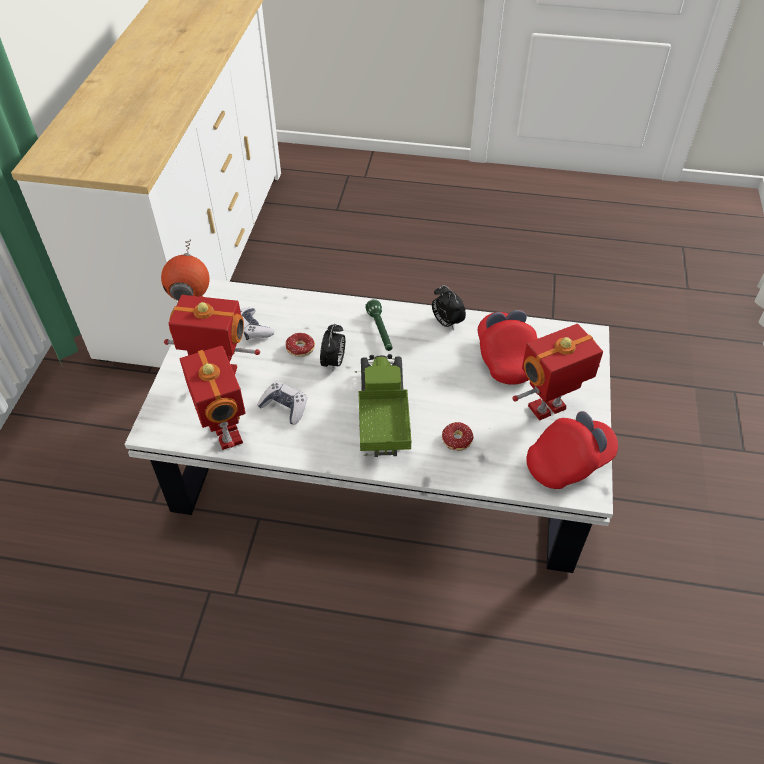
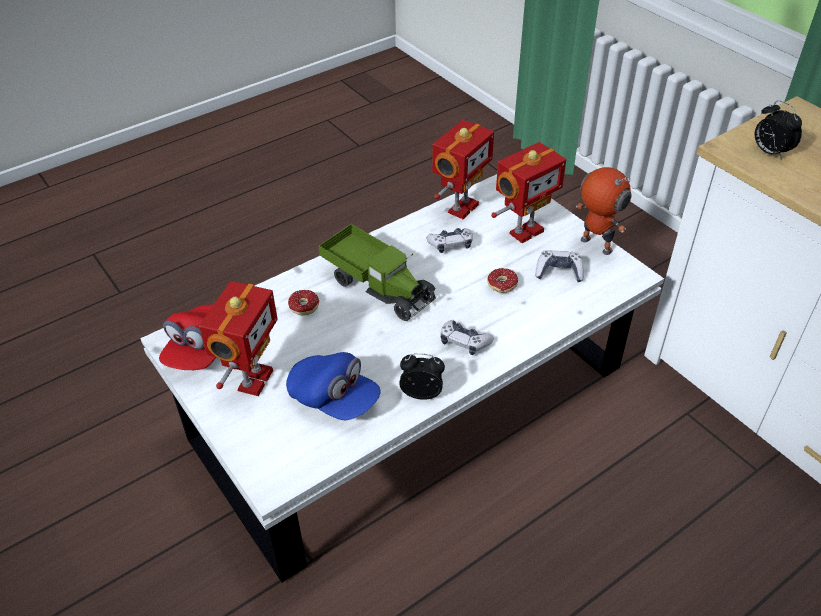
camera: 135 degrees right, 5 degrees down
toy robot [180,346,246,450] -> toy robot turned 75 degrees counterclockwise [432,120,494,219]
alarm clock [320,323,345,372] -> alarm clock moved to [755,100,802,159]
green flashlight [365,299,393,351] -> game controller [440,320,494,355]
red cap [478,310,537,385] -> blue cap [286,352,380,420]

